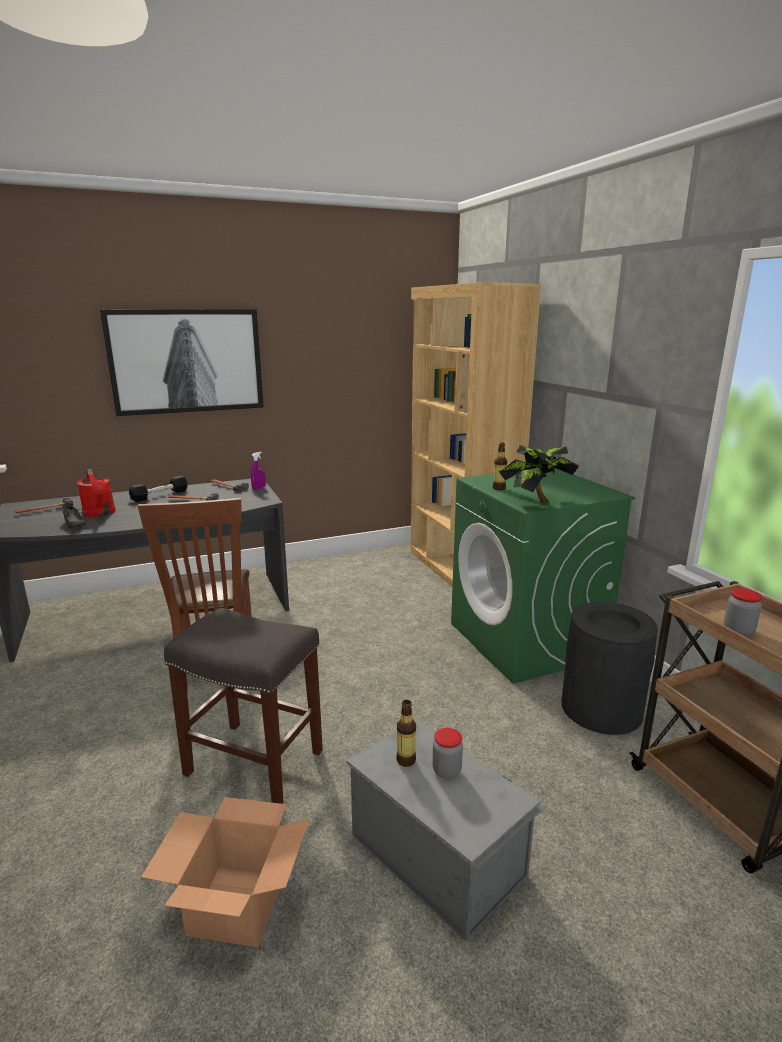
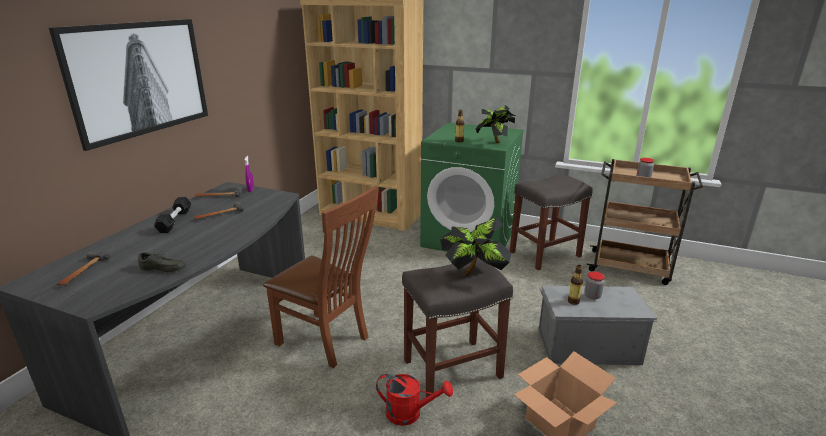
camera: 45 degrees left, 5 degrees up
red watering can [77,469,116,517] -> red watering can moved to [376,374,453,426]
black trash can [561,602,658,735] -> grey stool [510,174,593,270]
none -> potted plant [440,217,512,276]

